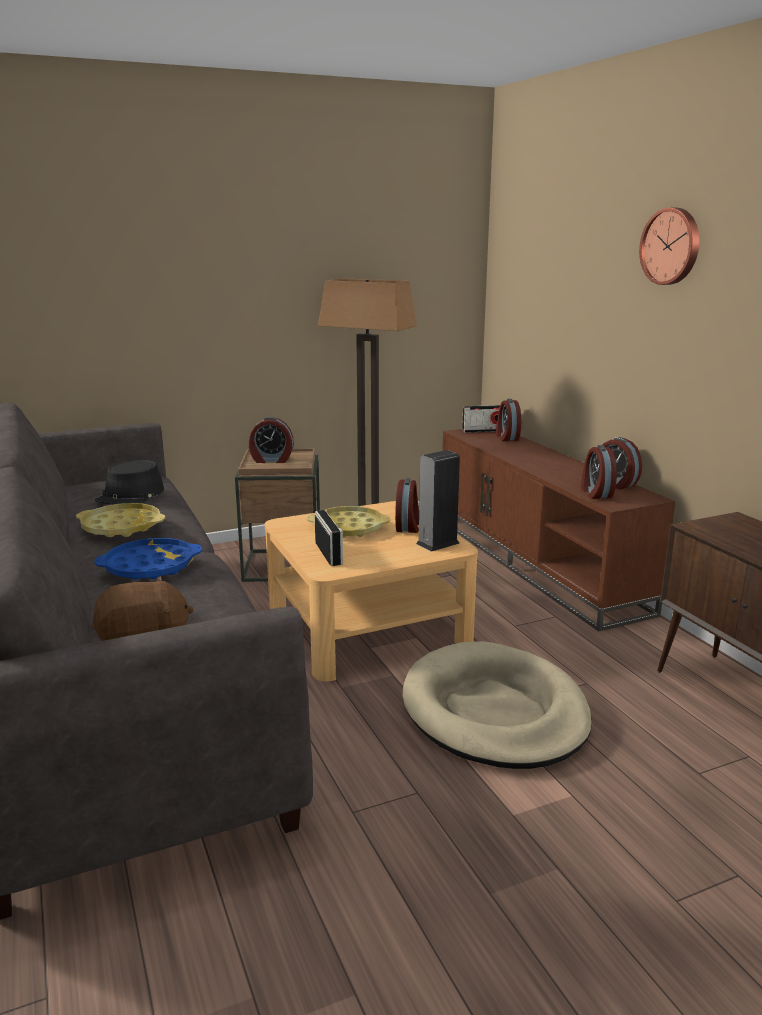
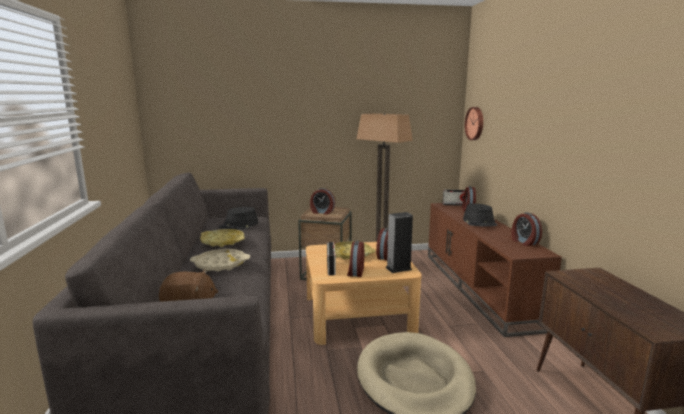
camera: 15 degrees right, 5 degrees down
blue tray [94,538,202,580] -> beige tray [190,249,250,272]
alarm clock [581,445,617,499] -> alarm clock moved to [347,241,364,277]
wall clock [639,208,699,285] -> wall clock moved to [465,107,483,140]
none -> black hat [463,204,497,227]

